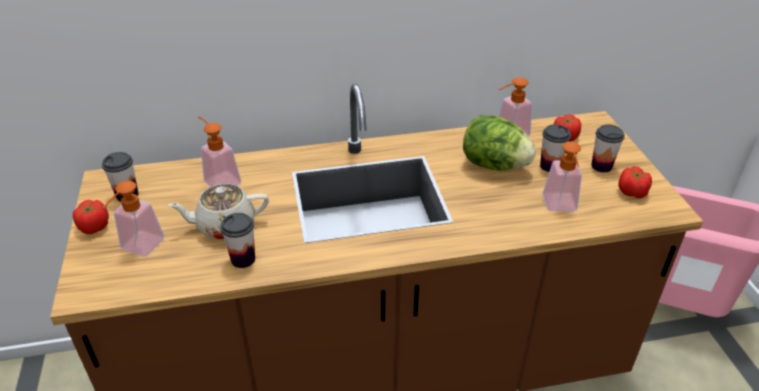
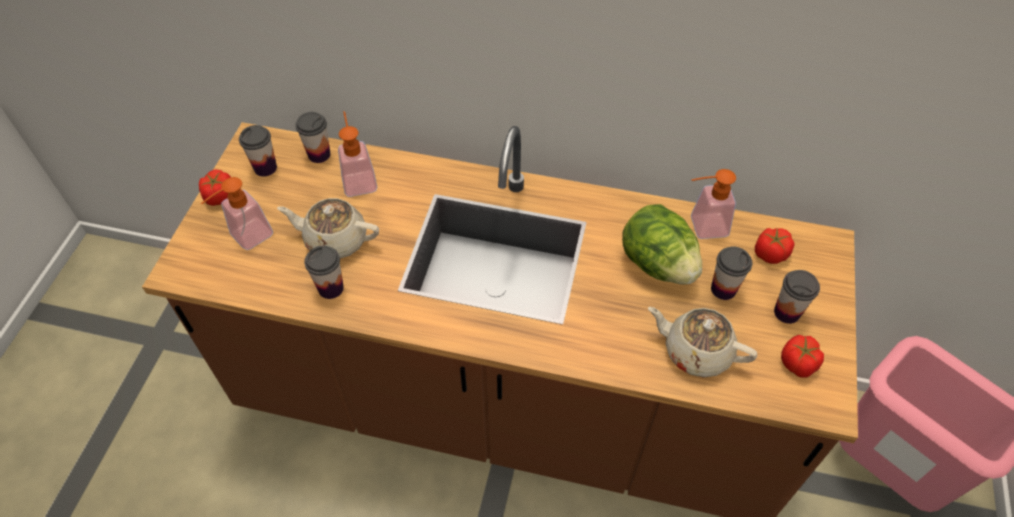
camera: 25 degrees right, 15 degrees up
soap dispenser [543,142,582,211] -> beige teapot [648,307,757,378]
none -> cup [295,112,330,163]

